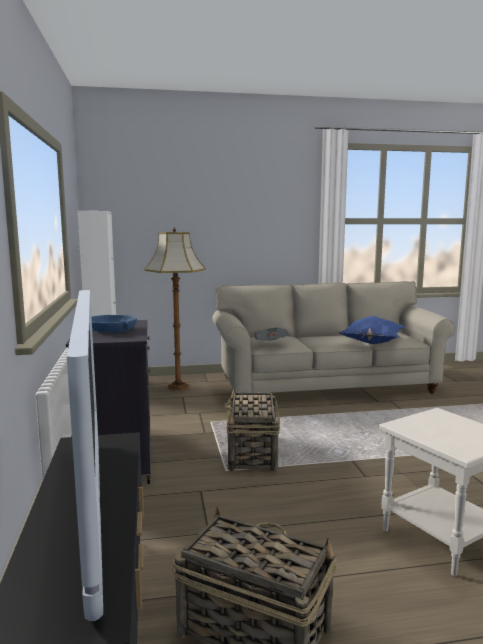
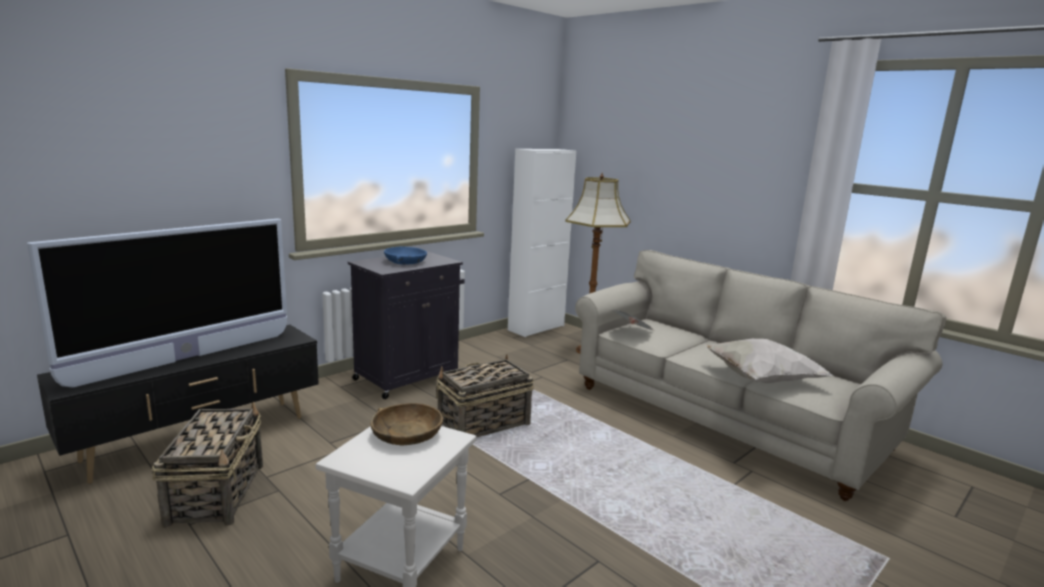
camera: 55 degrees right, 5 degrees up
blue pillow [337,316,405,344] -> white pillow [703,339,834,383]
none -> brown bowl [370,403,443,445]

